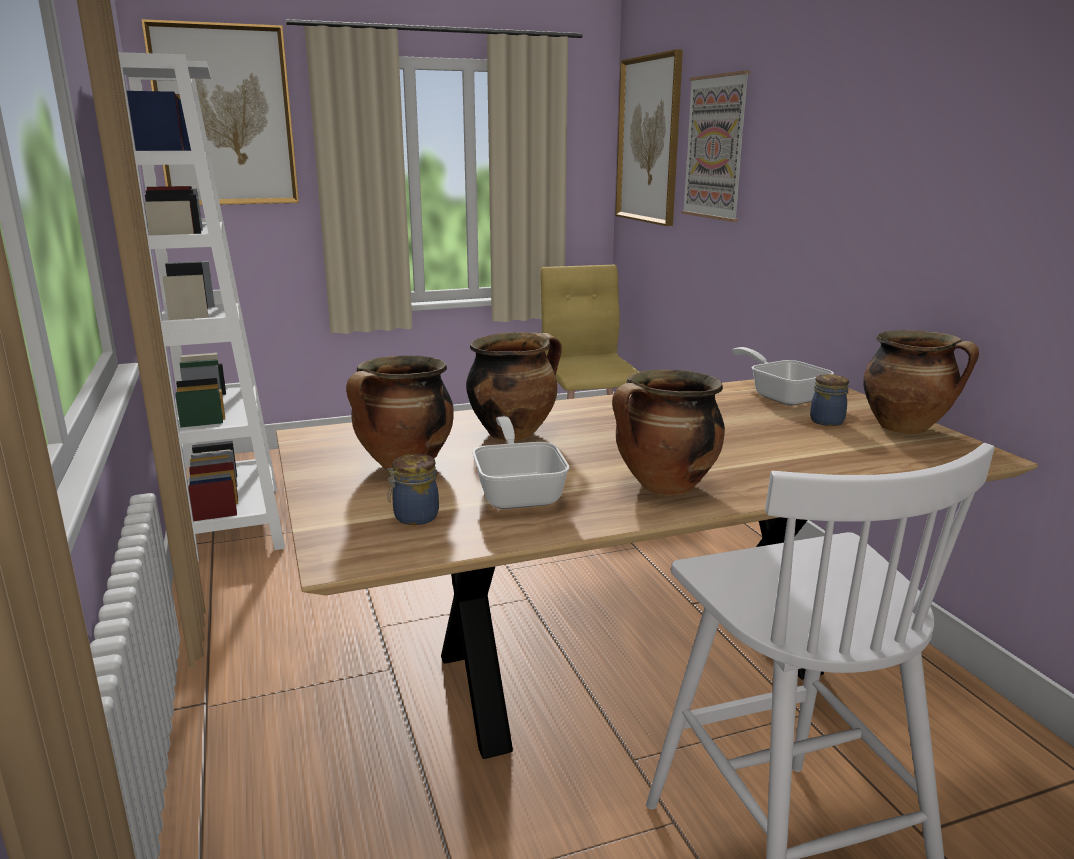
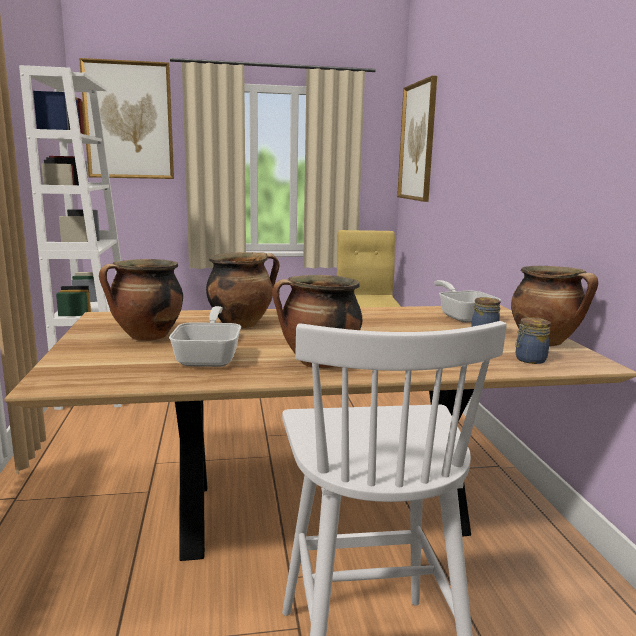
camera: 10 degrees right, 5 degrees down
jar [387,454,439,525] -> jar moved to [515,317,551,364]
picture [681,70,750,222] -> none

